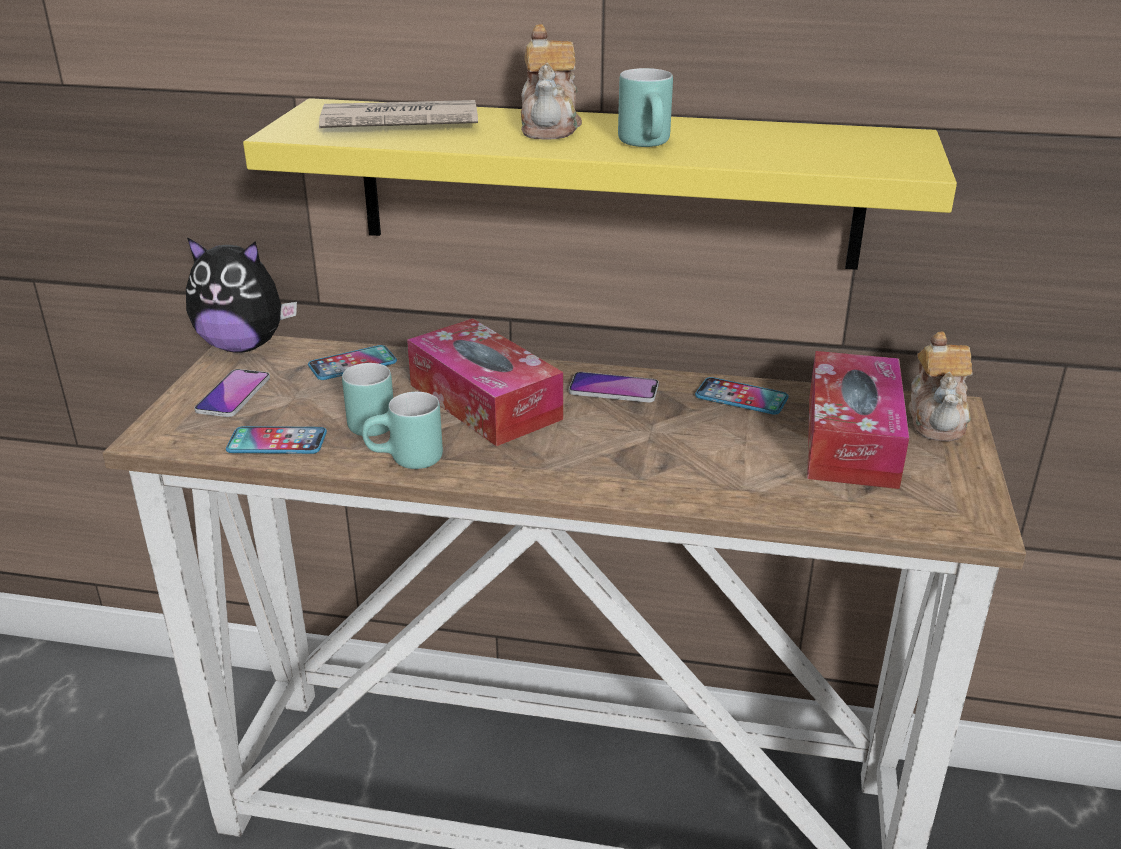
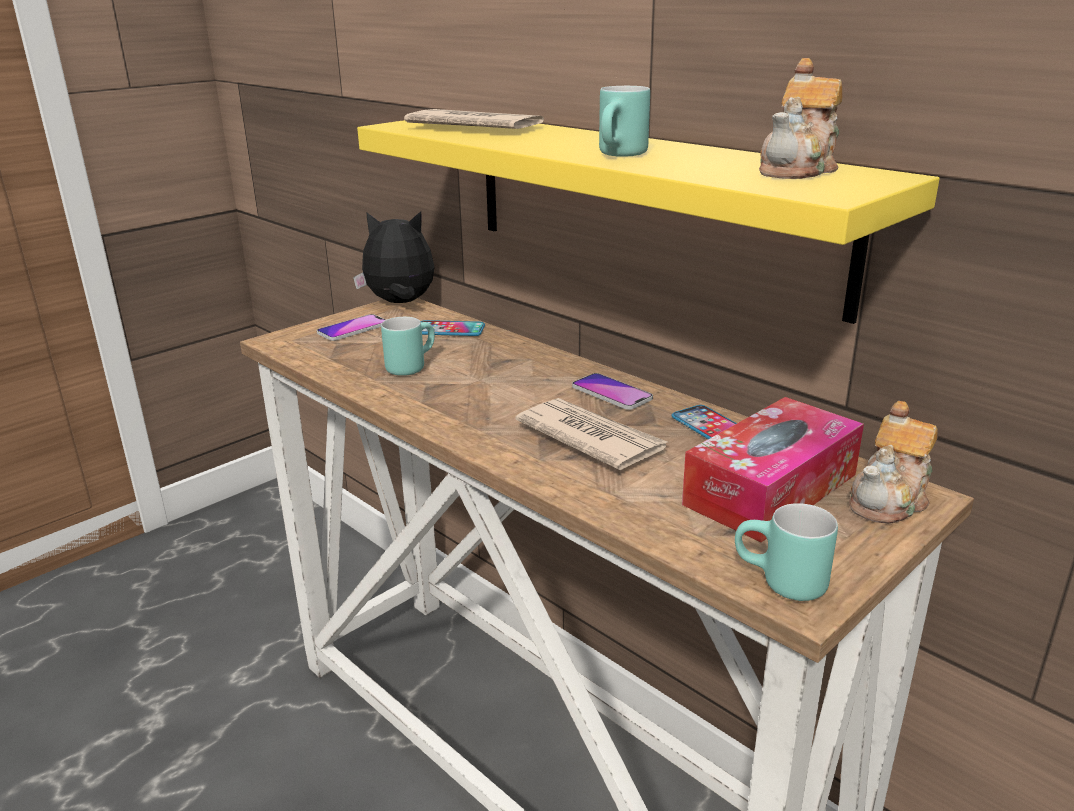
camera: 35 degrees right, 5 degrees down
plush toy [186,237,297,353] -> plush toy turned 135 degrees clockwise [353,211,435,303]
phone [226,426,327,454] -> none
turquoise mug [362,392,443,469] -> turquoise mug moved to [735,503,838,601]
tissue box [407,319,563,446] -> none
teapot [521,24,582,139] -> teapot moved to [759,58,843,179]
none -> newspaper [515,398,667,470]

